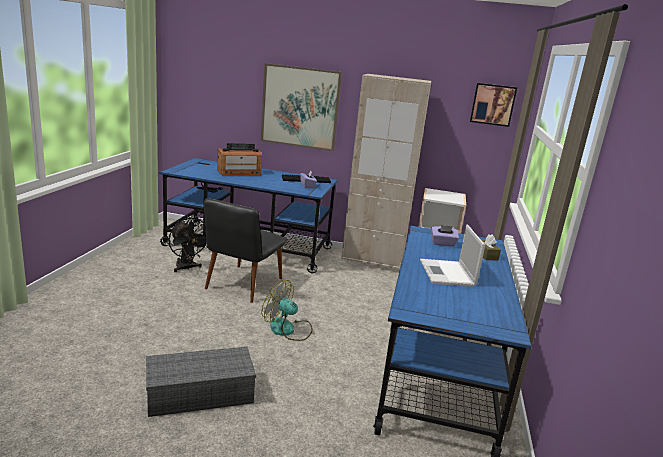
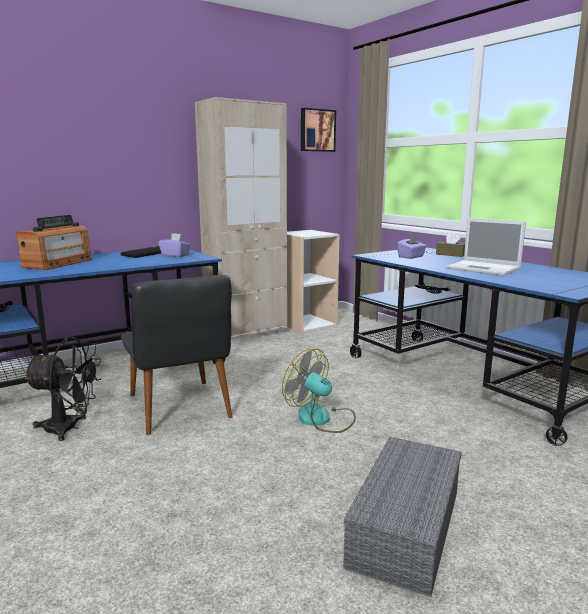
camera: 45 degrees left, 5 degrees down
picture [261,63,342,151] -> none
fan [261,280,313,341] -> fan turned 60 degrees clockwise [282,349,356,433]

